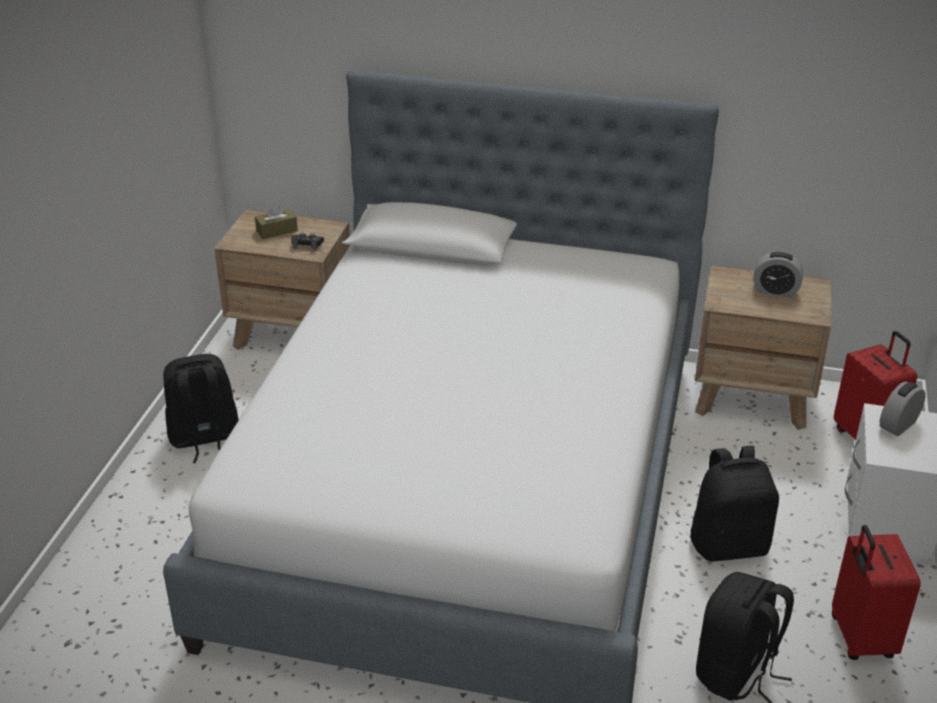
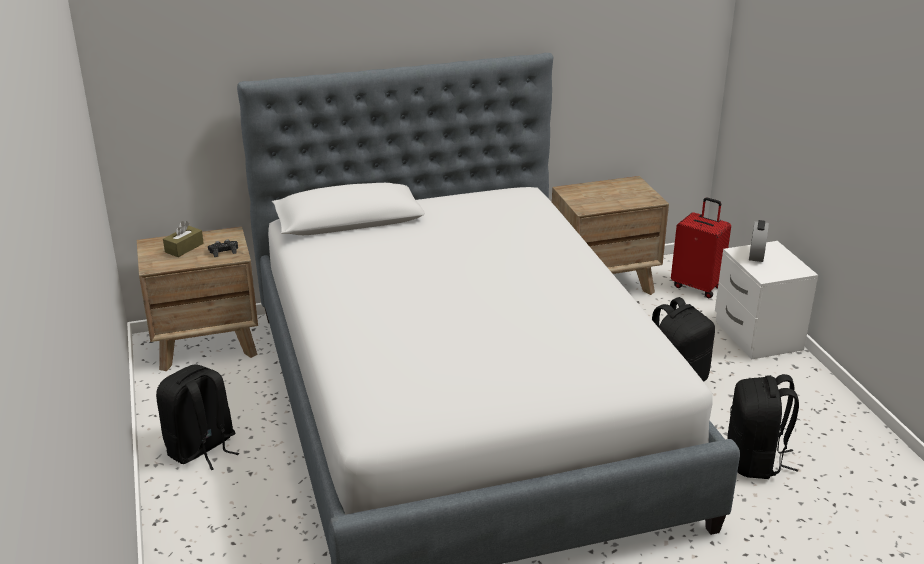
camera: 30 degrees left, 5 degrees down
alarm clock [754,251,803,297] -> none
red suitcase [832,525,921,660] -> none

